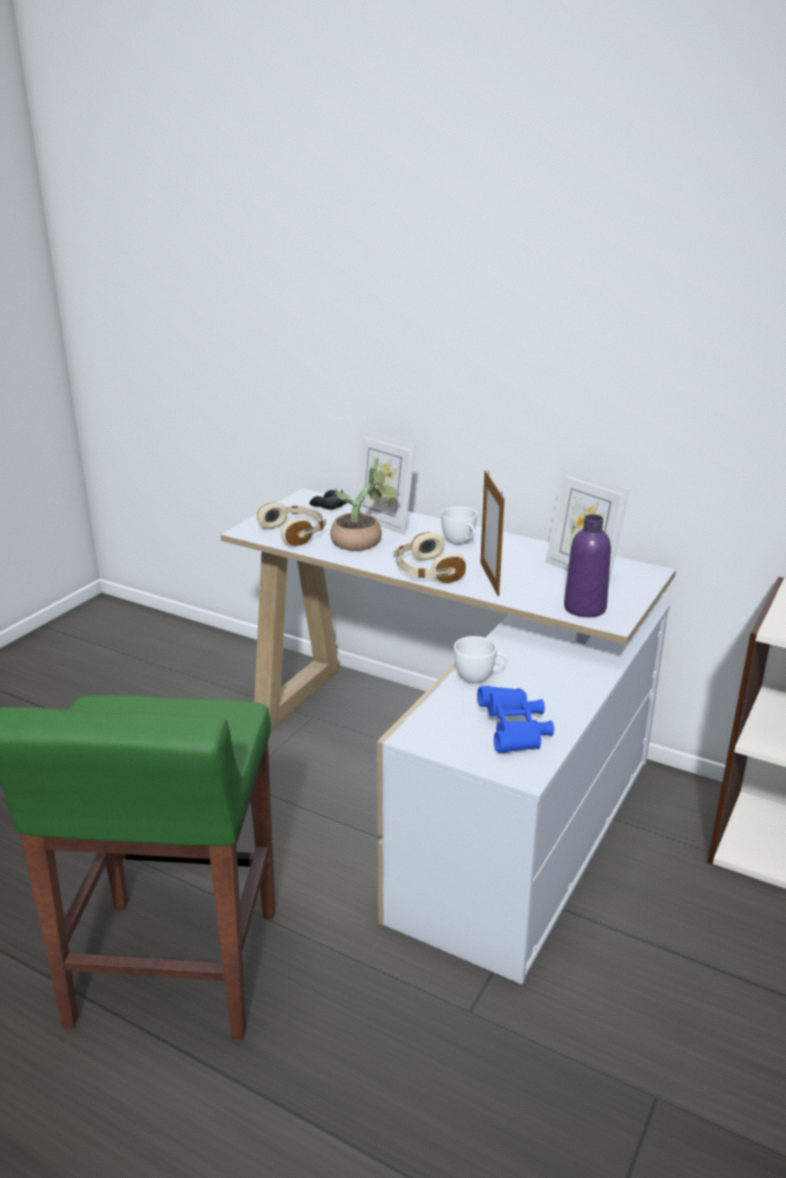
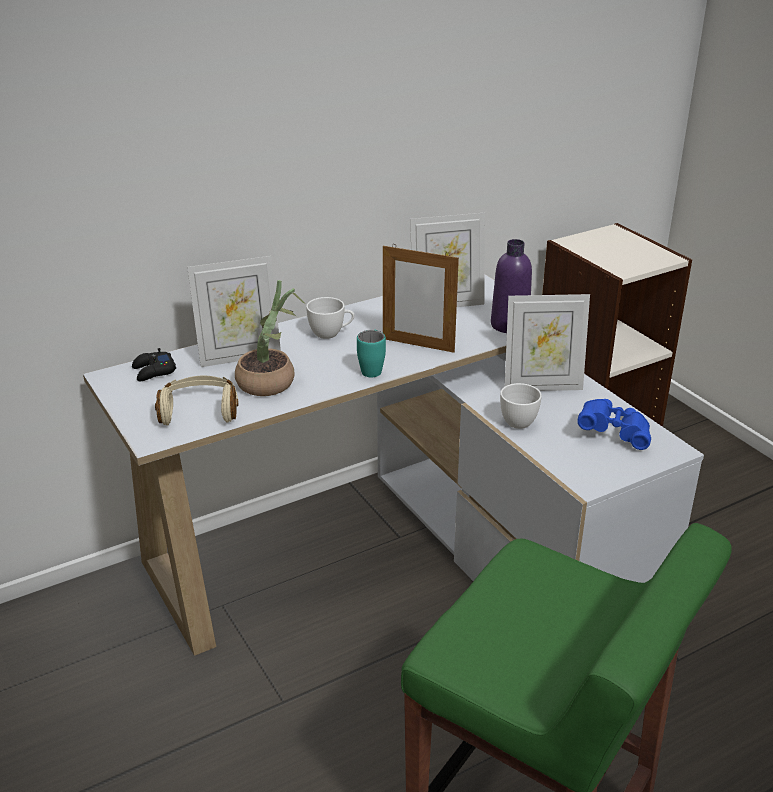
camera: 60 degrees left, 5 degrees up
beige headphones [393,532,466,583] -> turquoise mug [357,330,386,377]
none -> picture frame [505,294,590,391]

